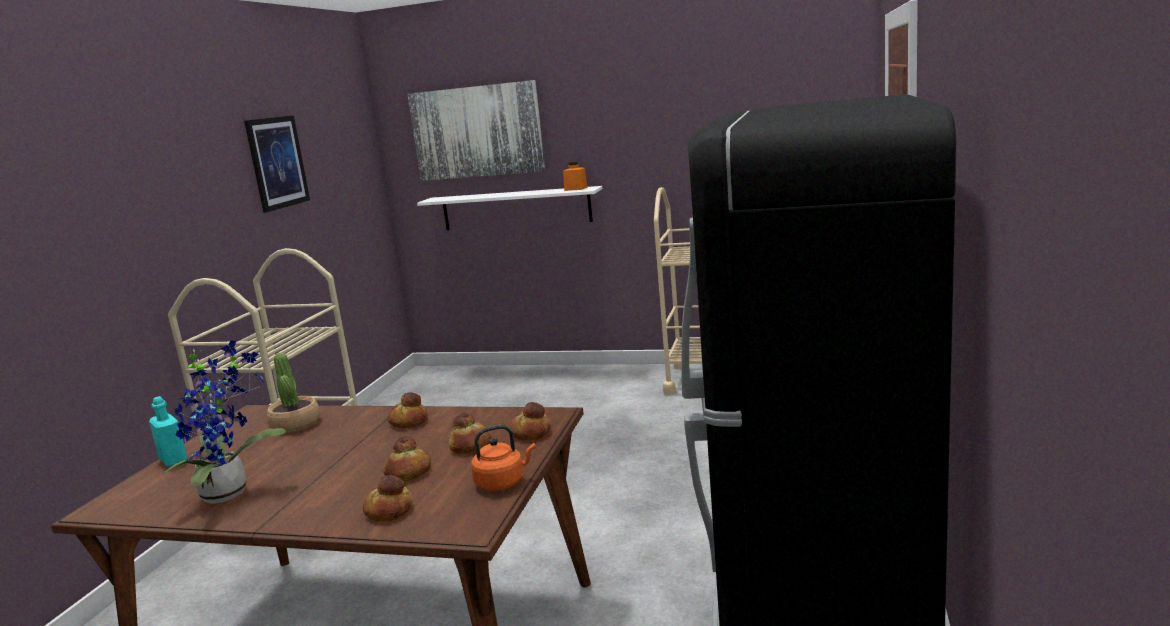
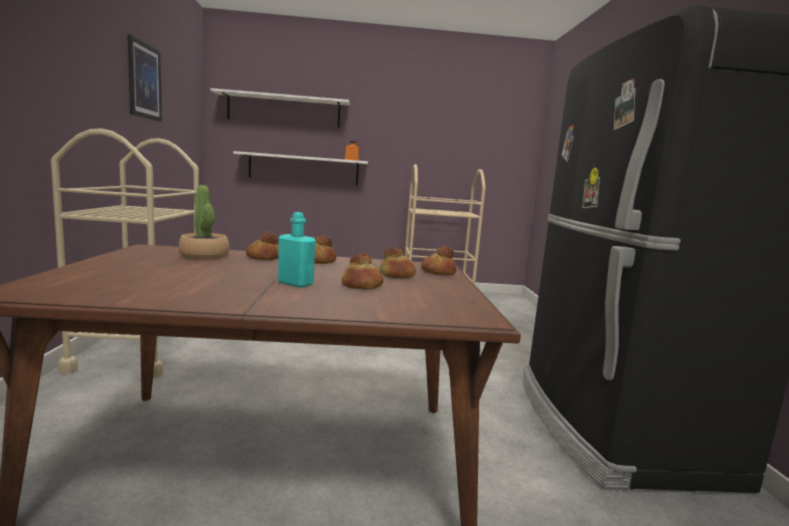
camera: 20 degrees left, 5 degrees down
turquoise bottle [149,396,188,467] -> turquoise bottle moved to [278,212,316,288]
potted plant [163,340,286,504] -> none
bread [363,475,413,522] -> bread moved to [246,231,279,260]
picture [407,80,546,181] -> white shelf [210,88,350,128]
orange kettle [471,425,536,491] -> none

